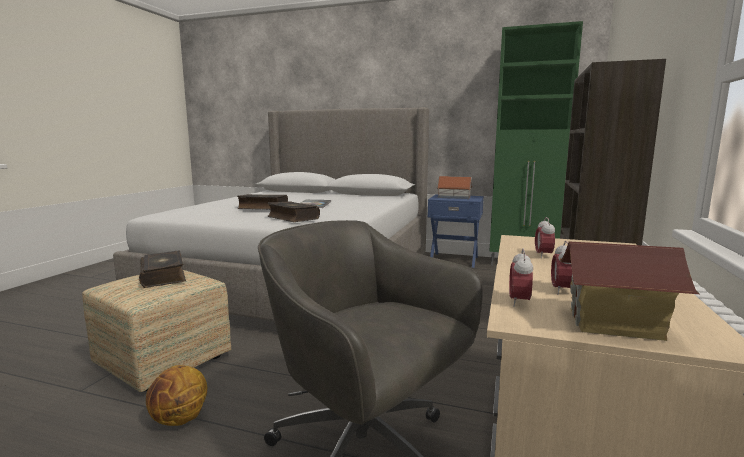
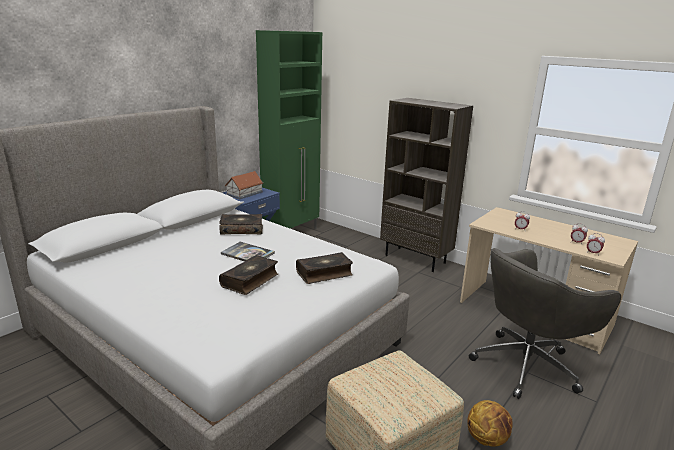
camera: 70 degrees left, 10 degrees up
book [139,250,186,288] -> book moved to [219,214,263,234]
toy house [560,242,699,341] -> none

